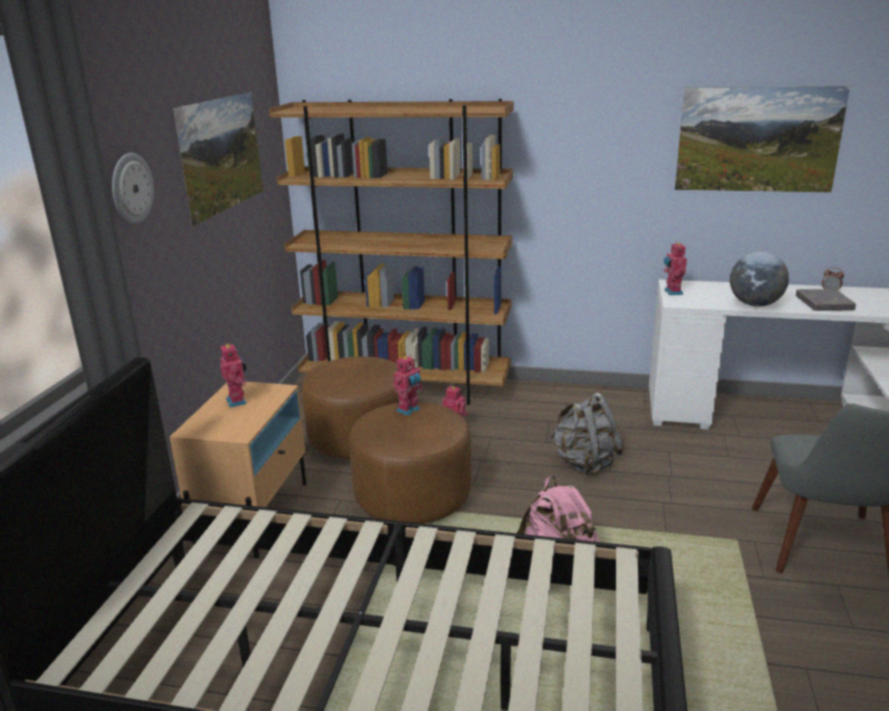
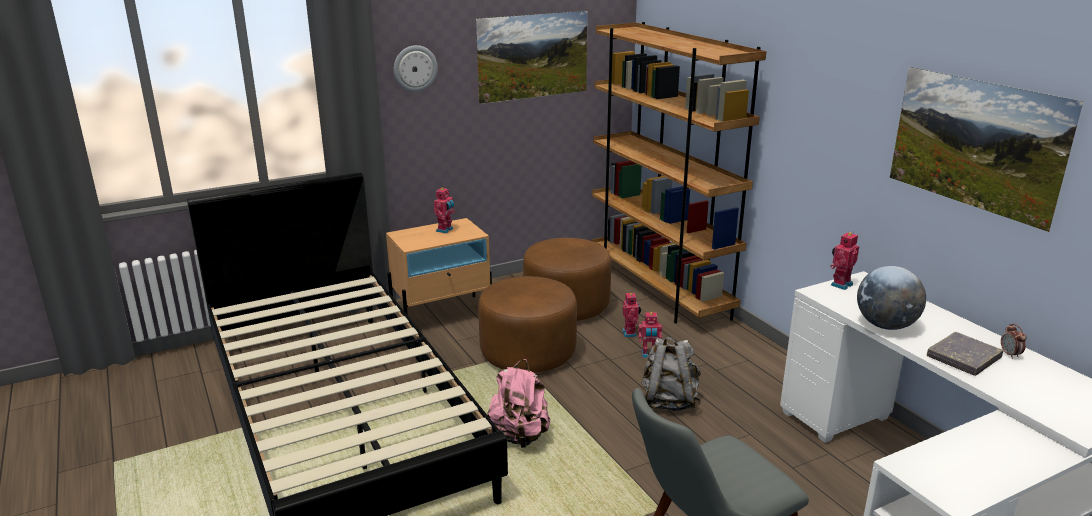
camera: 50 degrees right, 0 degrees up
toy robot [393,355,423,416] -> toy robot moved to [638,312,663,358]

